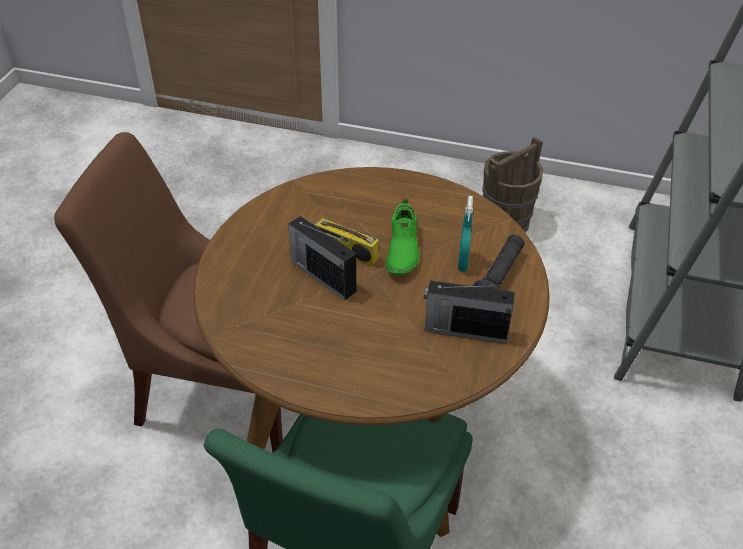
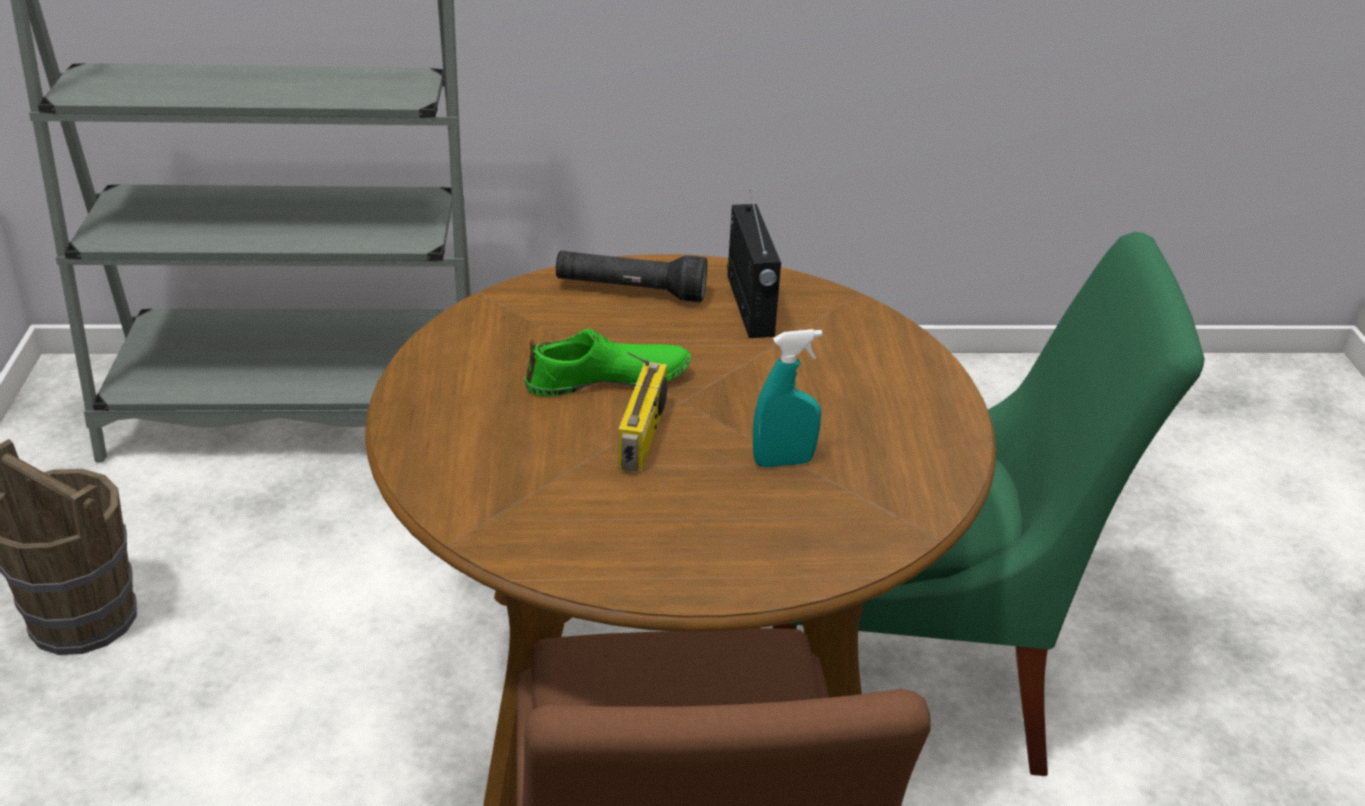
camera: 110 degrees left, 10 degrees down
radio [288,216,356,300] -> none
turquoise spray bottle [458,196,473,272] -> turquoise spray bottle moved to [753,329,822,468]

